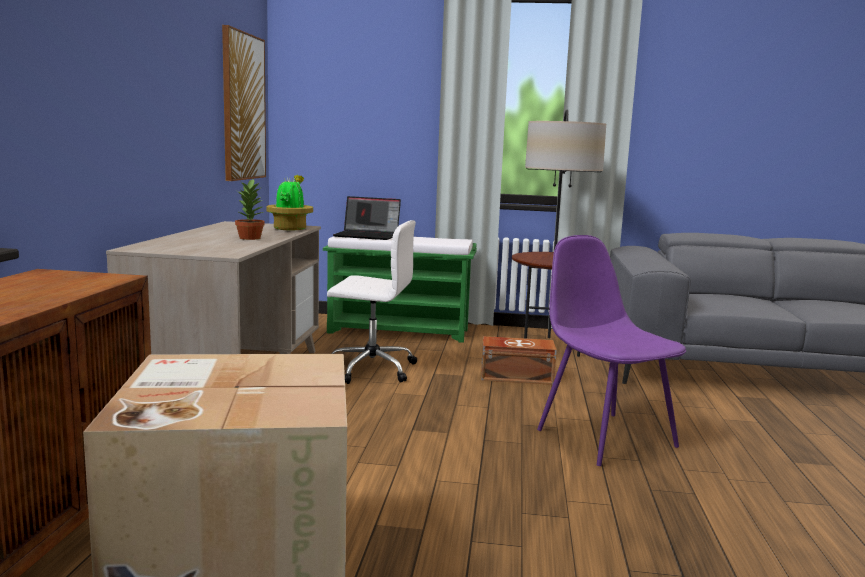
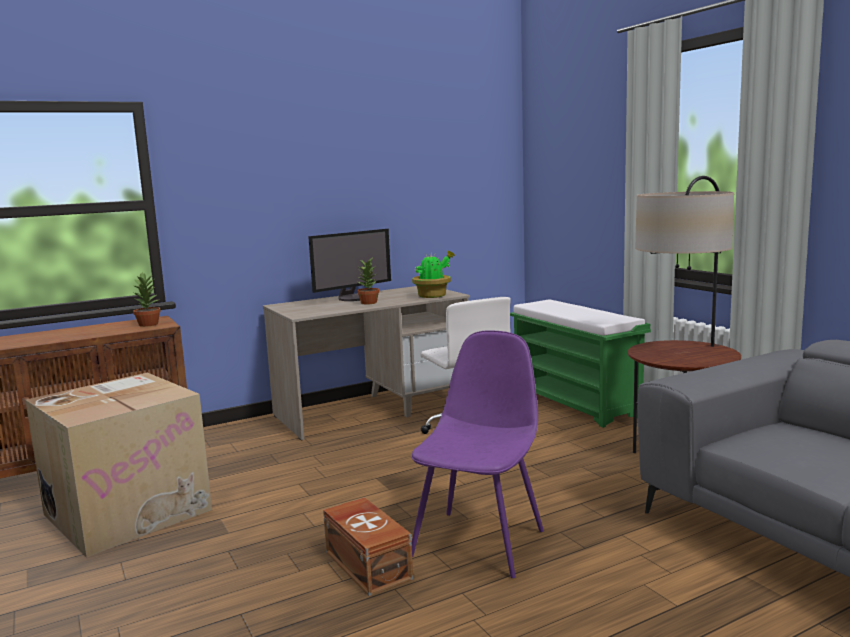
camera: 55 degrees right, 0 degrees up
picture [222,25,266,181] -> none
laptop [333,196,401,240] -> none
brown storage box [481,336,557,385] -> brown storage box moved to [323,497,413,596]
none -> potted plant [133,272,161,327]
none -> monitor [308,229,391,301]

